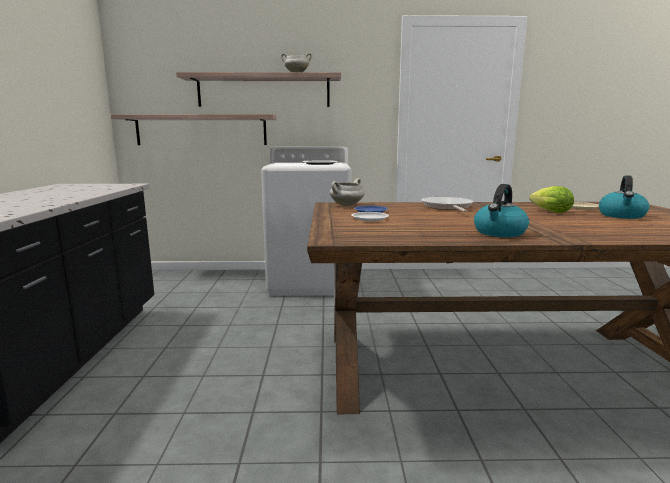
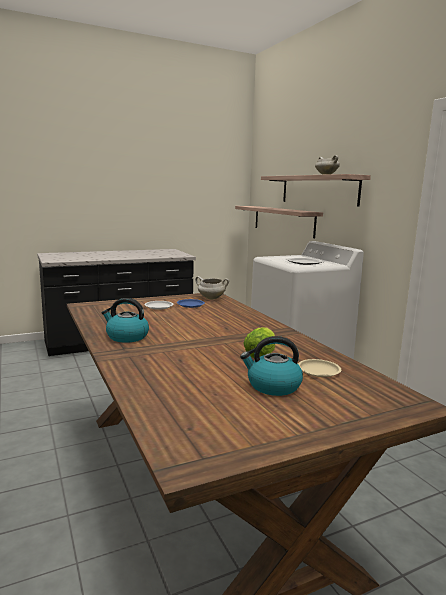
camera: 65 degrees right, 0 degrees up
frying pan [421,197,473,212] -> none

